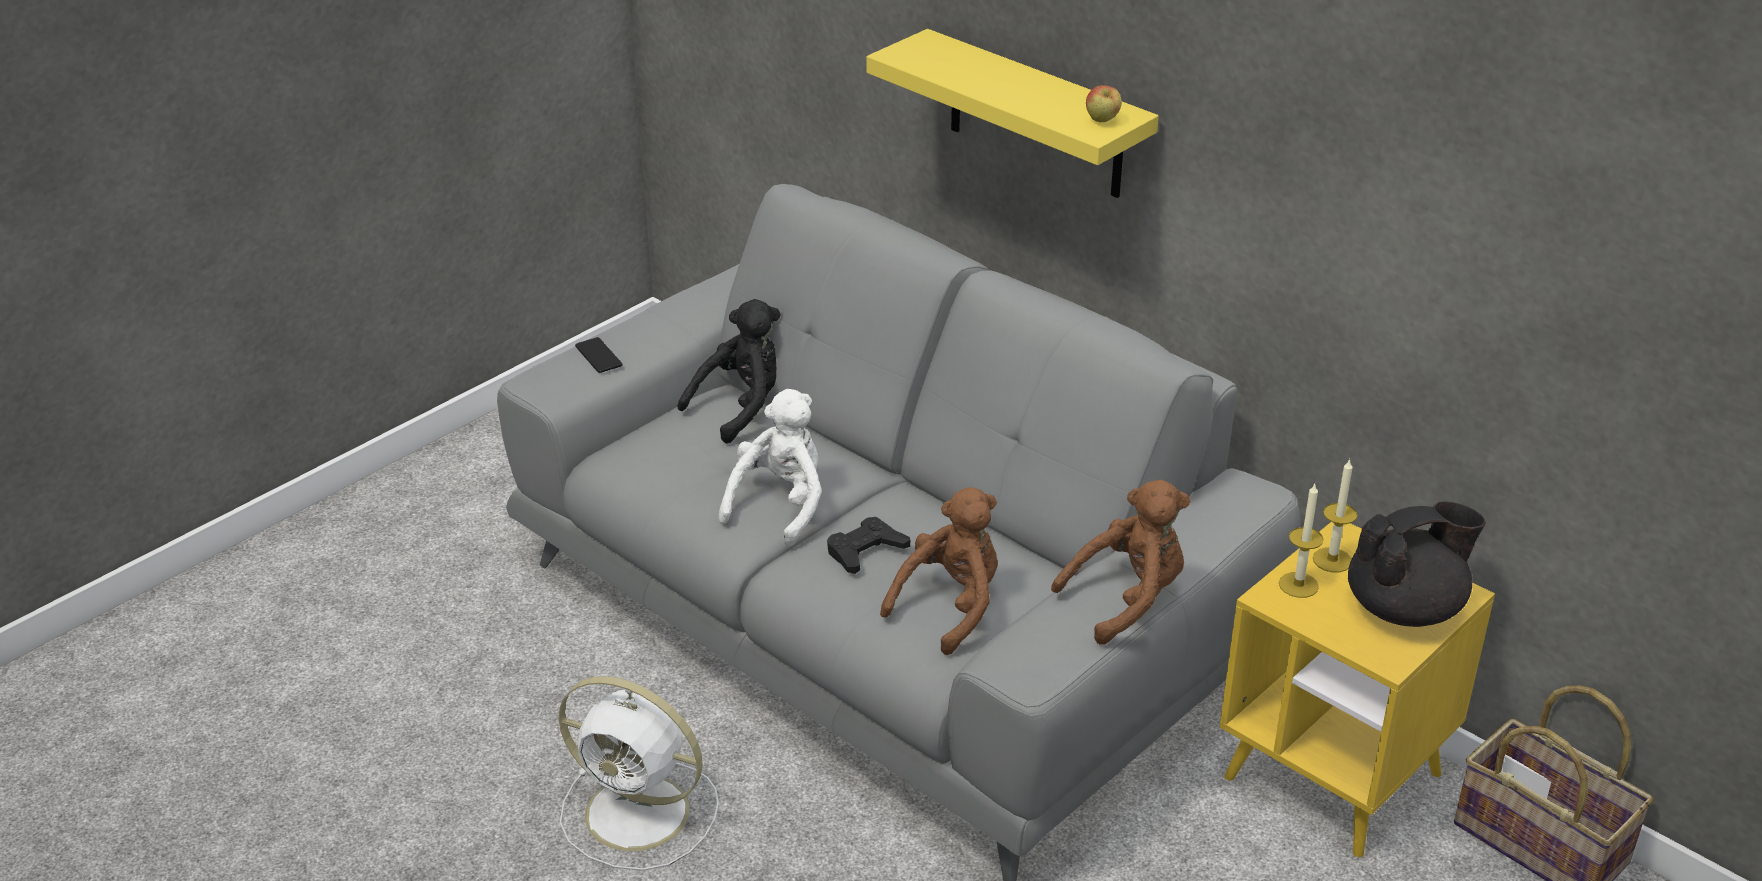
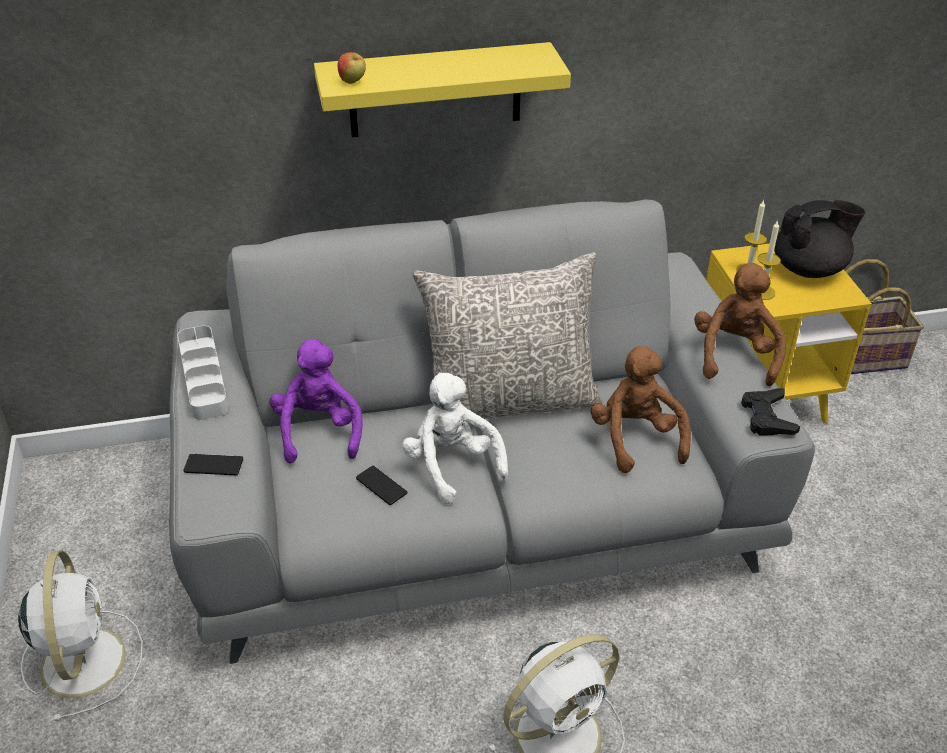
camera: 55 degrees left, 5 degrees up
black plush toy [677,299,781,443] -> purple plush toy [269,339,363,463]
black game controller [827,517,910,574] -> black game controller moved to [741,388,800,435]
apple [1086,85,1122,122] -> apple moved to [337,52,366,84]
black teapot [1348,501,1486,627] -> black teapot turned 60 degrees clockwise [774,200,865,278]
none -> white fan [18,550,143,721]
none -> grey tray [177,326,229,420]
none -> phone [356,466,407,505]
none -> grey pillow [413,252,603,419]

